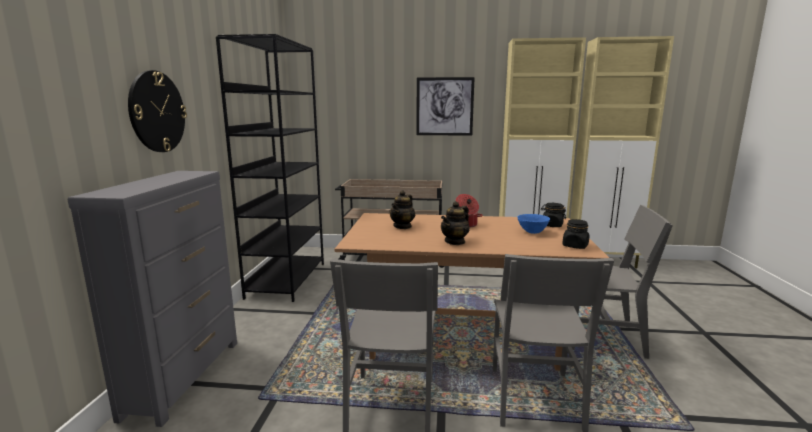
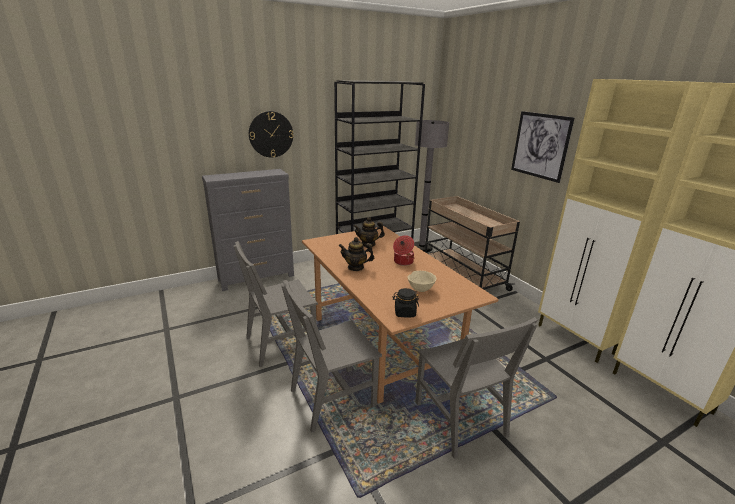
camera: 55 degrees right, 10 degrees up
blue bowl [517,214,550,234] -> beige bowl [408,271,437,292]
black jar [541,203,566,227] -> none
none -> grey floor lamp [414,120,449,252]

